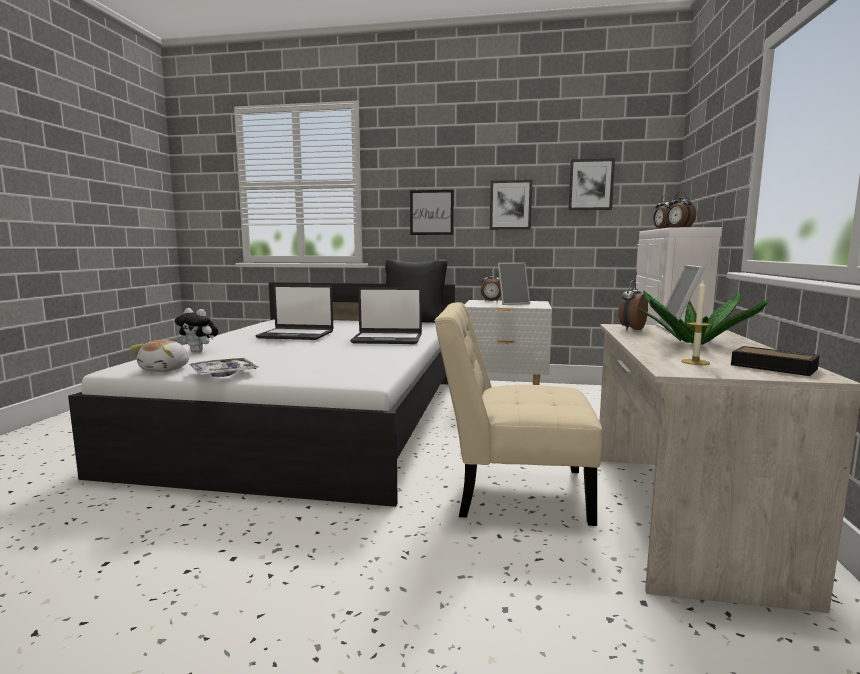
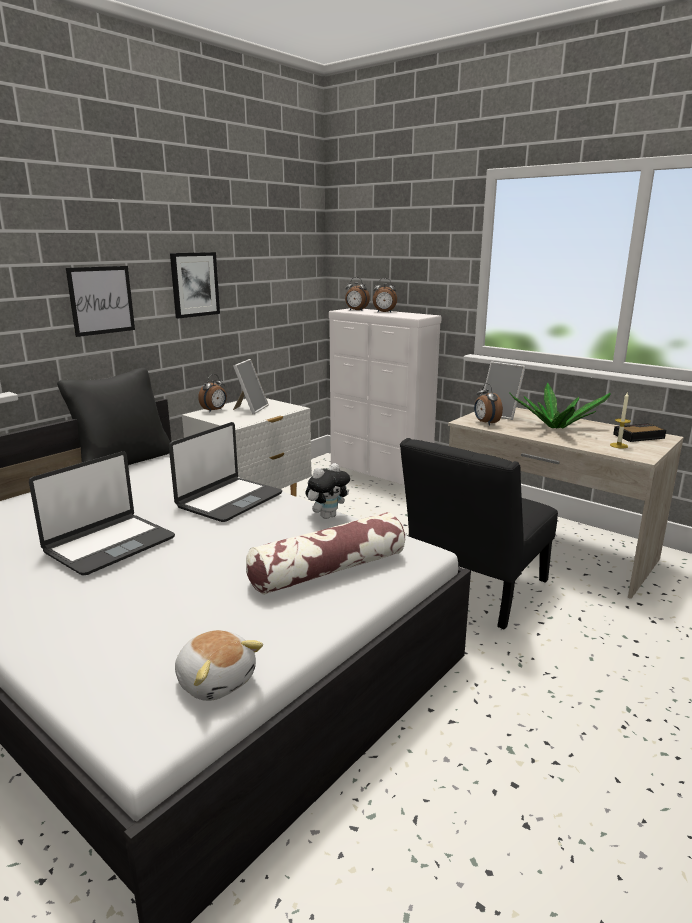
camera: 60 degrees left, 10 degrees up
plush toy [175,308,218,352] -> plush toy moved to [306,463,350,519]
tray [189,358,258,377] -> none
beige chair [435,302,603,526] -> black chair [400,438,558,630]
picture [568,158,615,211] -> none
none -> pillow [246,512,405,595]

